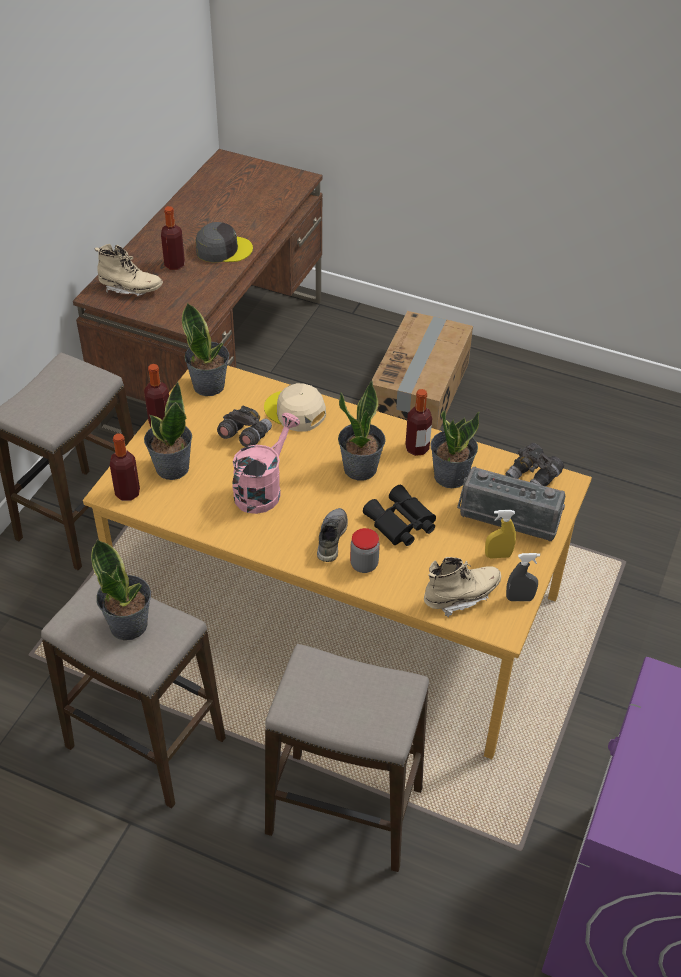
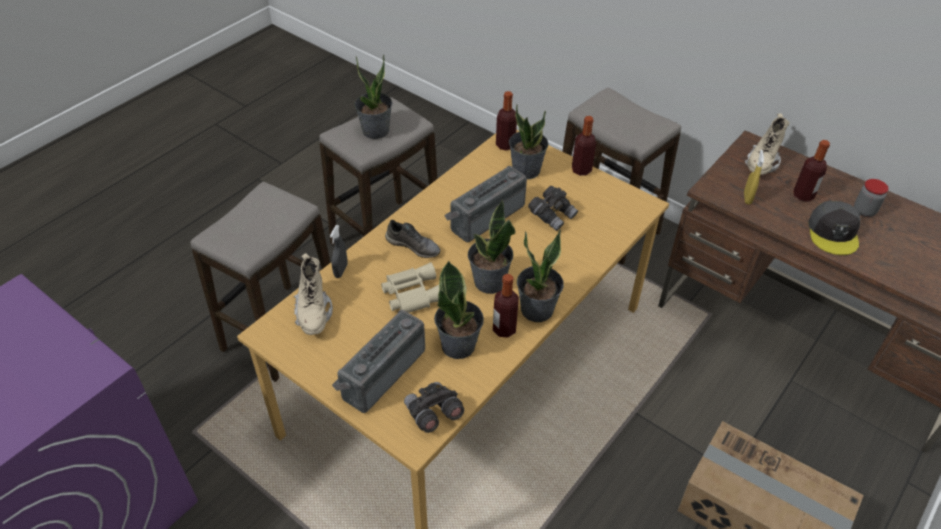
camera: 105 degrees right, 0 degrees up
potted plant [182,302,229,396] -> potted plant moved to [517,229,564,322]
pink watering can [232,413,300,514] -> radio [444,166,527,242]
beige cap [264,383,326,432] -> none
jar [350,528,380,573] -> jar moved to [854,179,889,217]
black binoculars [363,485,436,546] -> beige binoculars [381,262,439,313]
yellow spray bottle [485,510,516,558] -> yellow spray bottle moved to [744,150,764,205]
grey spray bottle [506,553,540,601] -> grey spray bottle moved to [330,225,347,278]

